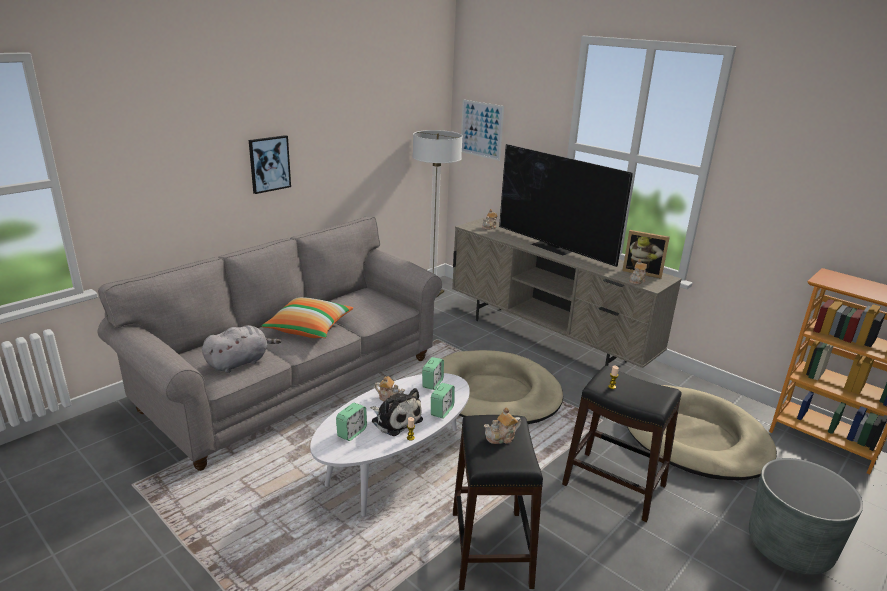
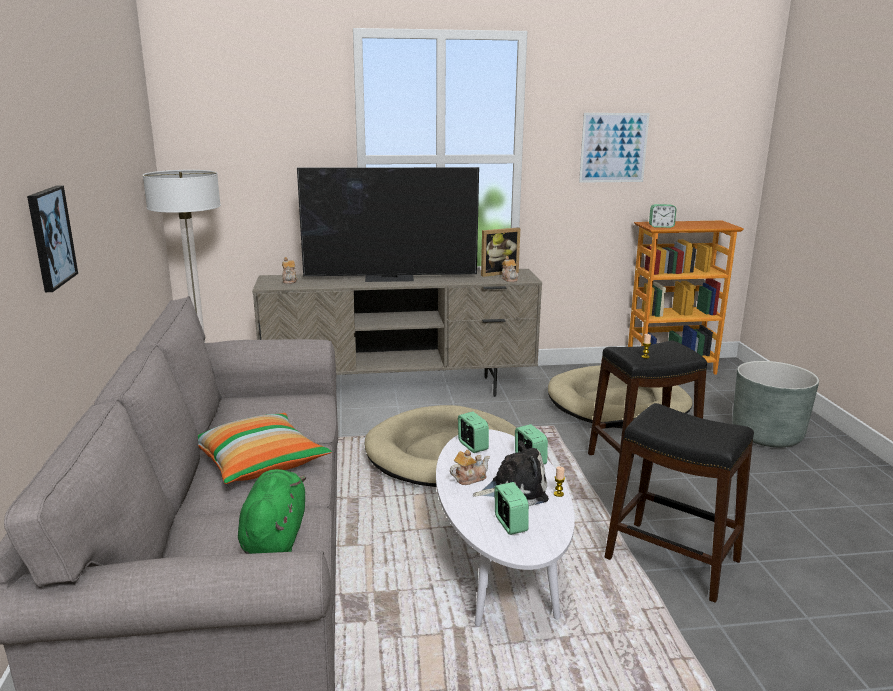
camera: 50 degrees left, 5 degrees down
grey plush toy [202,325,281,373] -> green plush toy [238,469,306,554]
picture [461,99,504,161] -> picture moved to [579,113,650,183]
teapot [484,407,521,444] -> none
none -> alarm clock [649,204,677,228]

